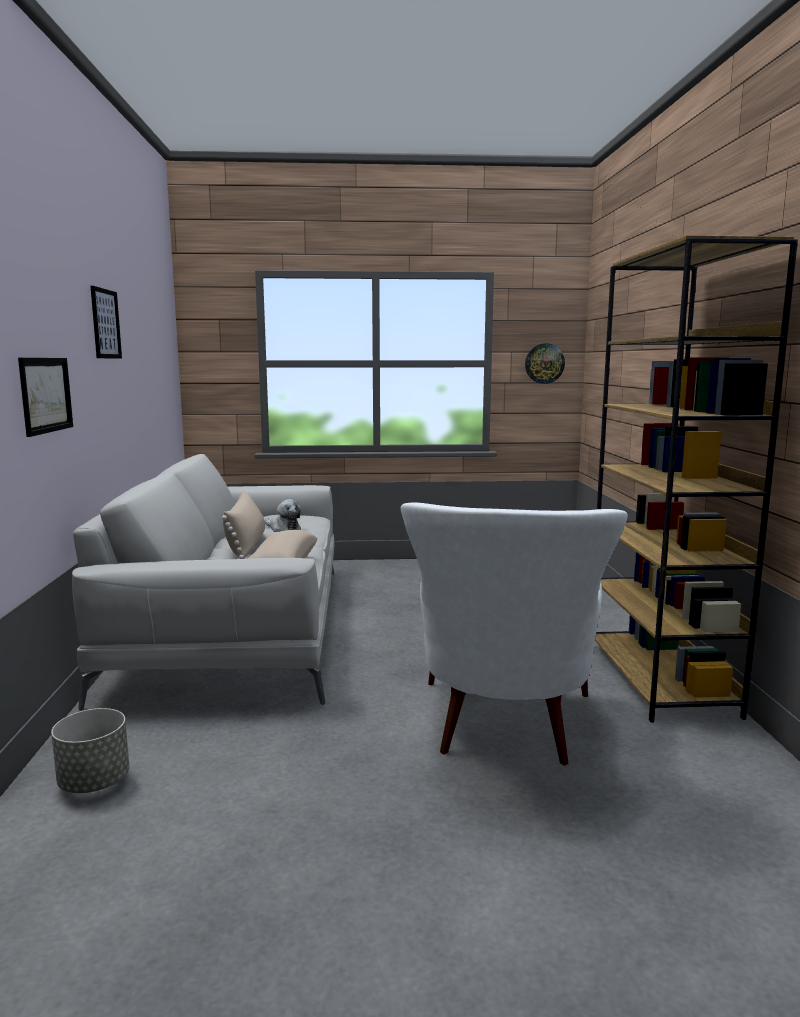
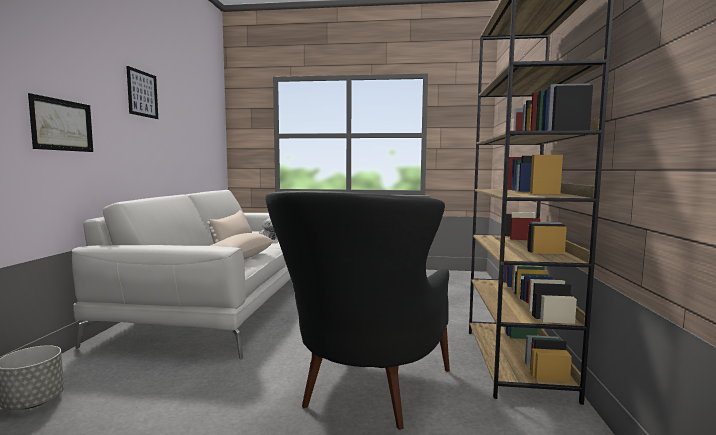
camera: 10 degrees right, 5 degrees down
white armchair [401,503,628,766] -> black armchair [265,191,450,430]
wall clock [525,343,565,384] -> none

